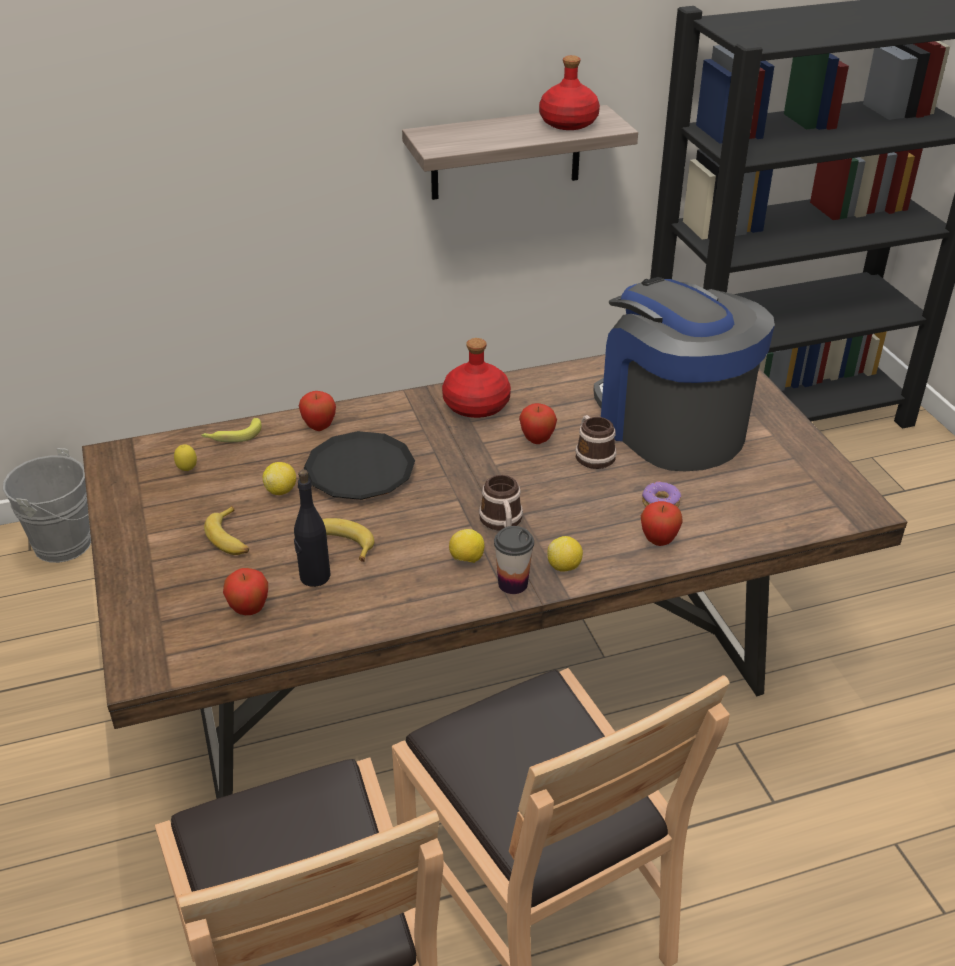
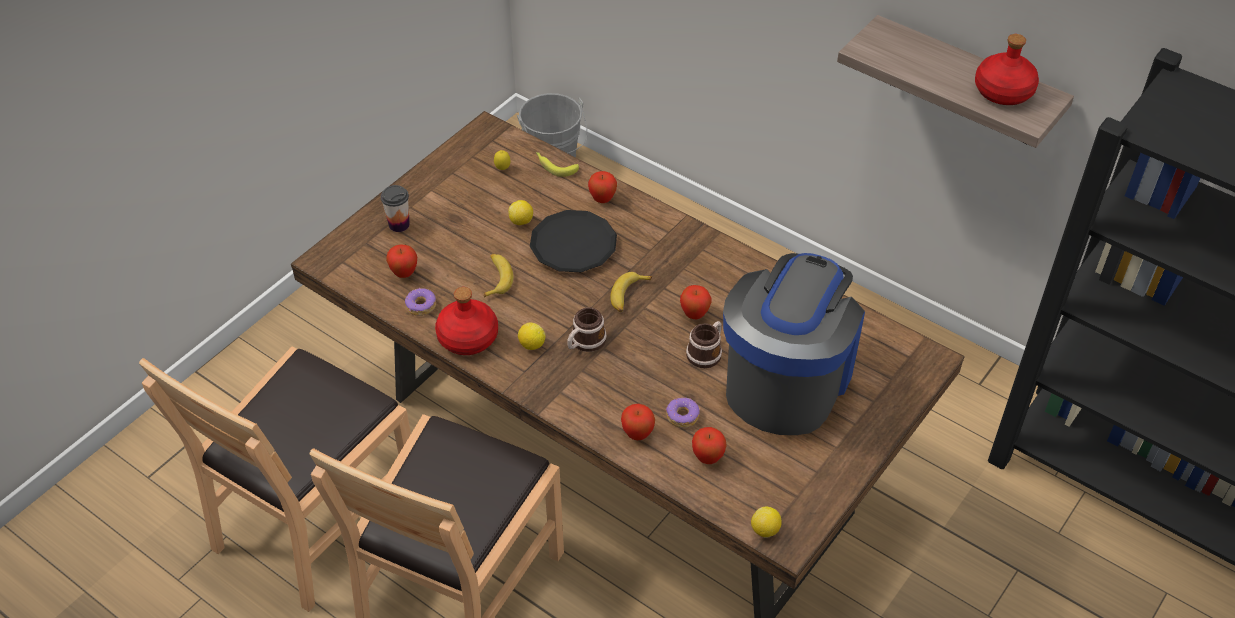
camera: 55 degrees right, 10 degrees up
banana [204,506,249,555] -> banana moved to [610,272,652,312]
black bottle [294,469,331,587] -> none
red bottle [442,338,511,418] -> red bottle moved to [435,287,498,355]
cup [494,526,534,594] -> cup moved to [381,185,410,232]
lemon [547,536,583,572] -> lemon moved to [751,507,782,538]
none -> donut [405,288,436,316]
none -> apple [692,427,727,464]

